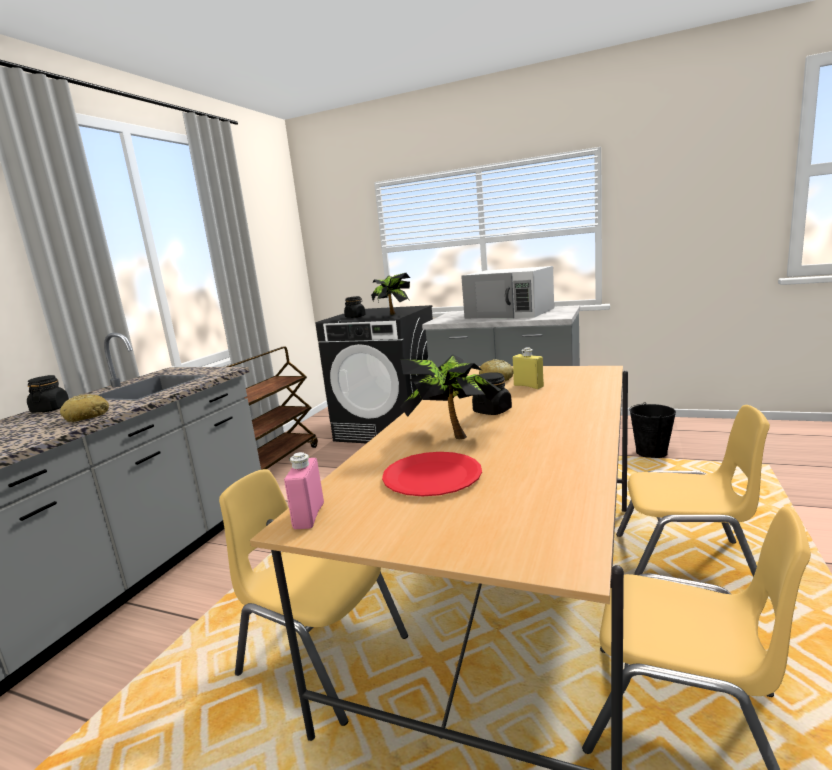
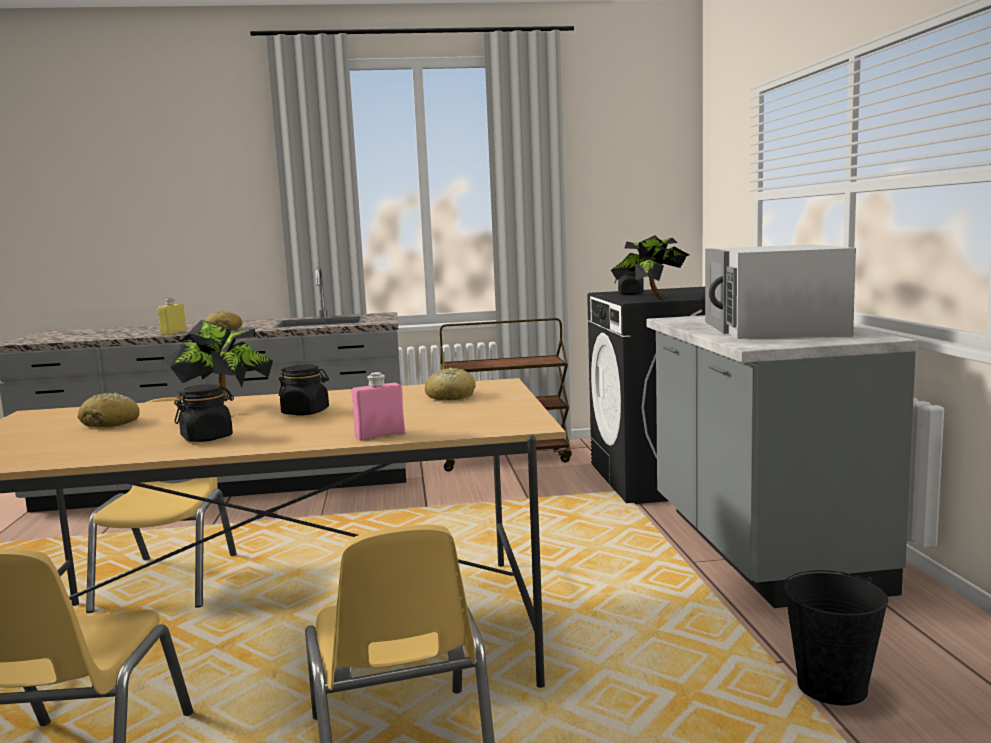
camera: 60 degrees right, 5 degrees down
black jar [27,375,69,413] -> black jar moved to [174,384,234,442]
pink bottle [284,452,324,529] -> pink bottle moved to [352,372,405,441]
red plate [382,452,482,496] -> bread [78,393,140,427]
yellow bottle [513,348,544,389] -> yellow bottle moved to [158,297,187,335]

